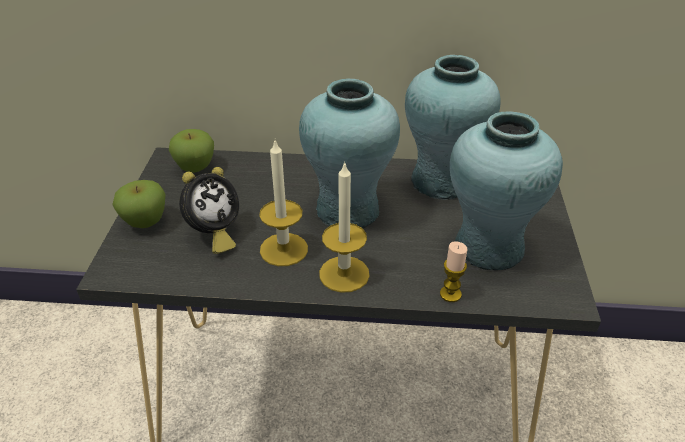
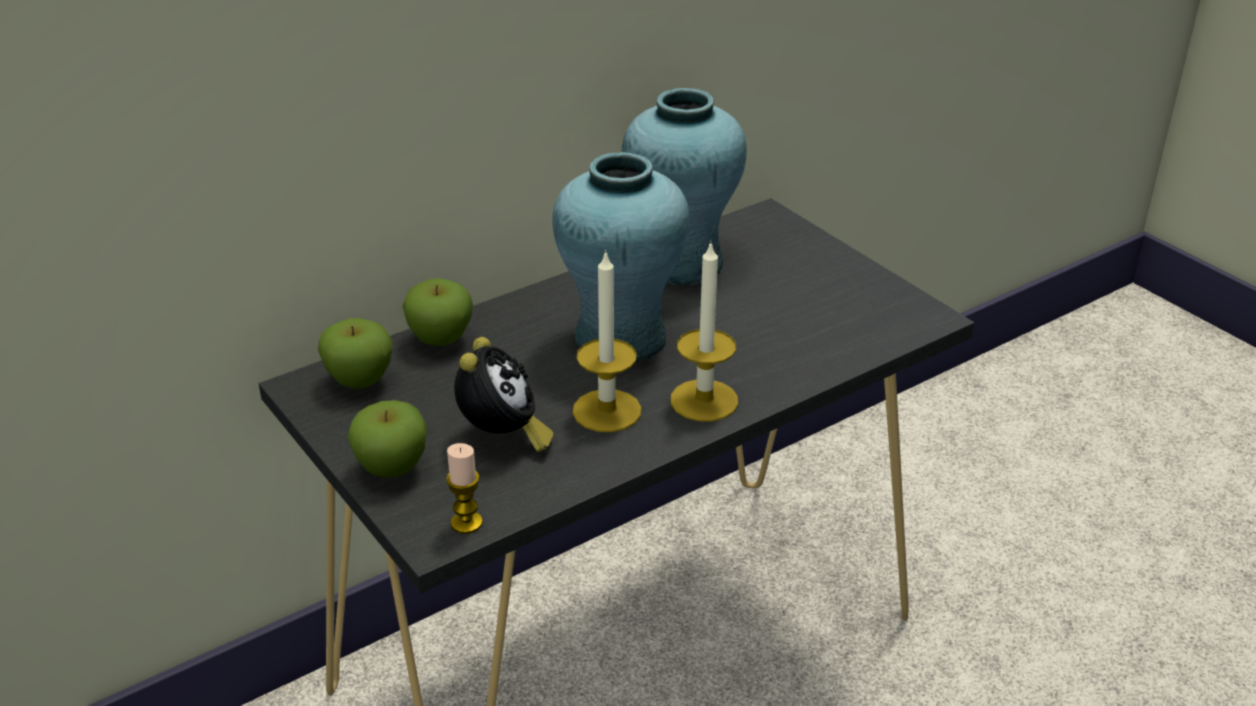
camera: 40 degrees left, 5 degrees down
candle [440,241,467,302] -> candle moved to [446,443,483,534]
turquoise vase [450,111,563,271] -> none
none -> apple [403,278,473,346]

